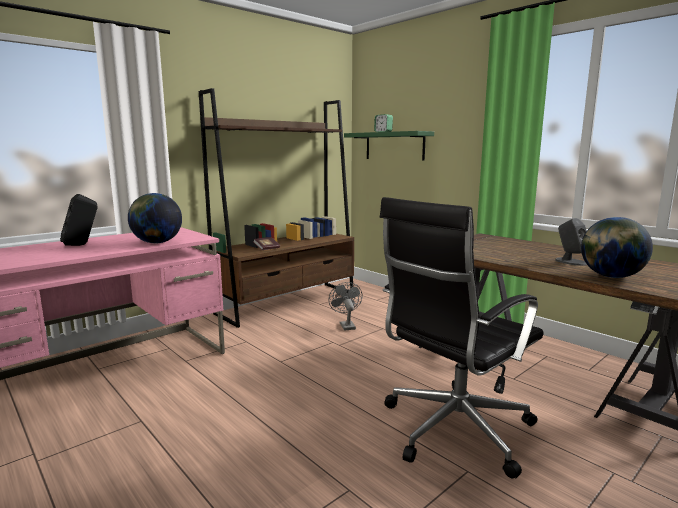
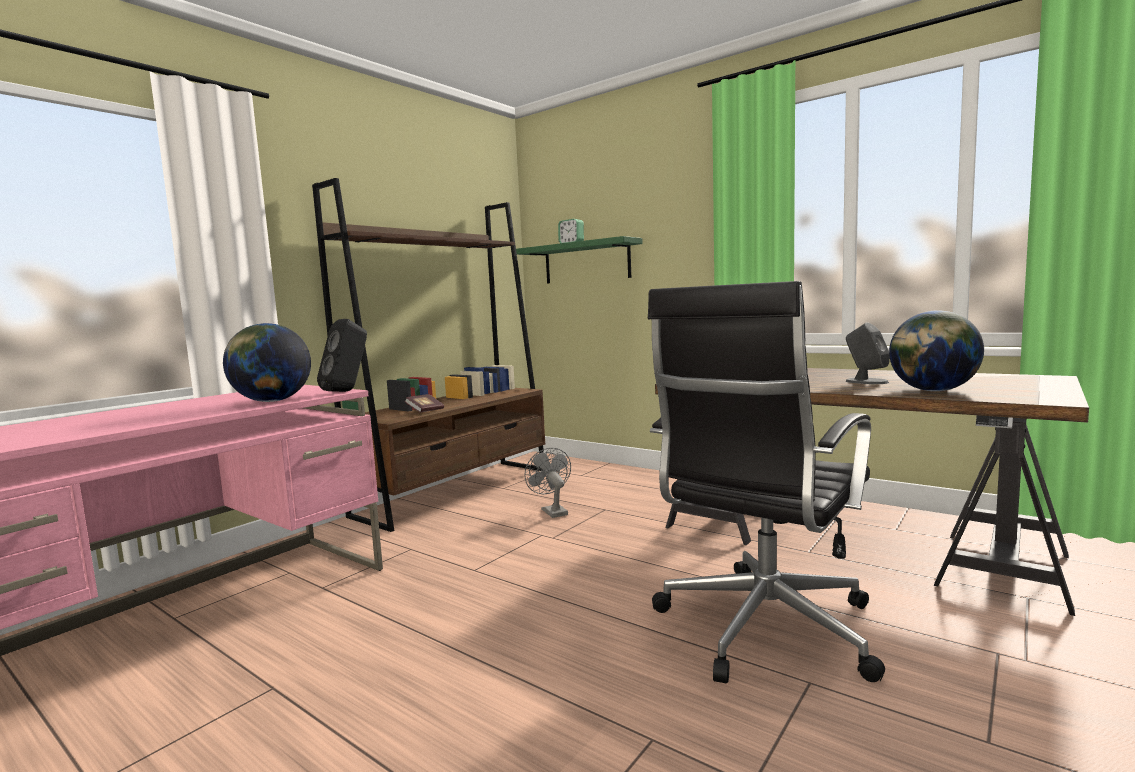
camera: 10 degrees left, 5 degrees down
black speaker [60,194,97,246] -> black speaker moved to [317,319,367,392]

